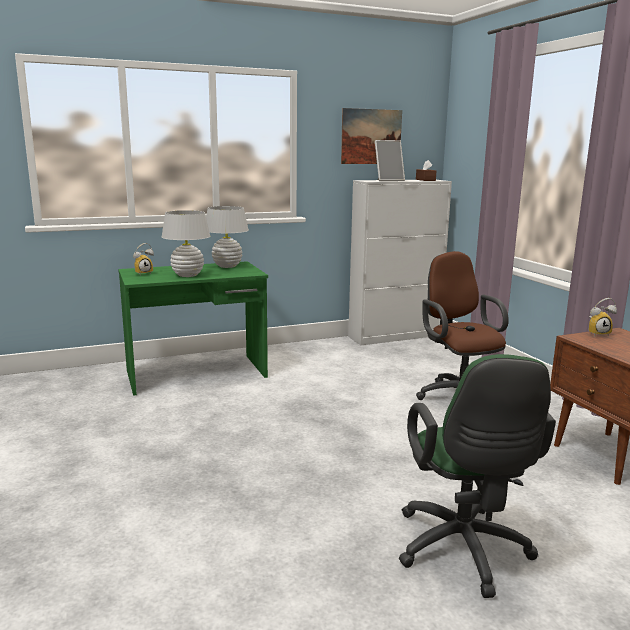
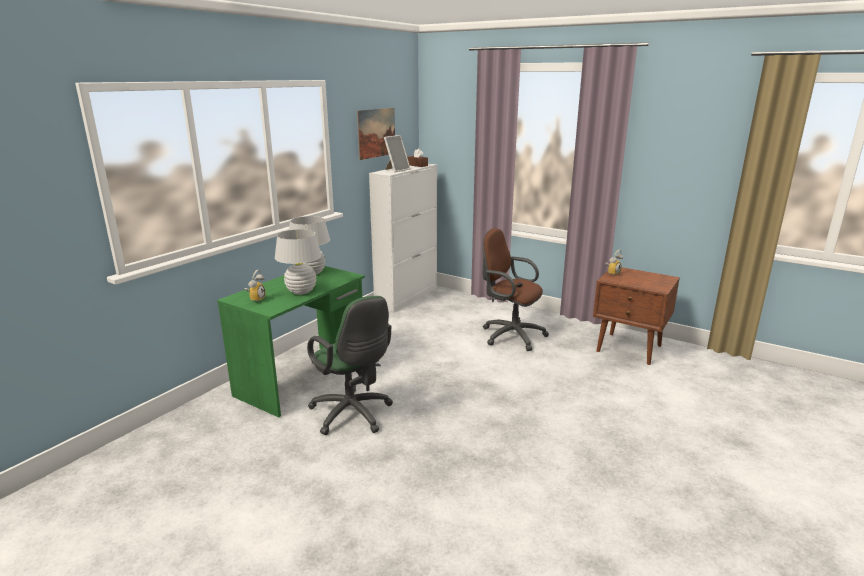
camera: 35 degrees left, 5 degrees up
green office chair [399,354,556,598] -> green office chair moved to [307,296,393,435]

